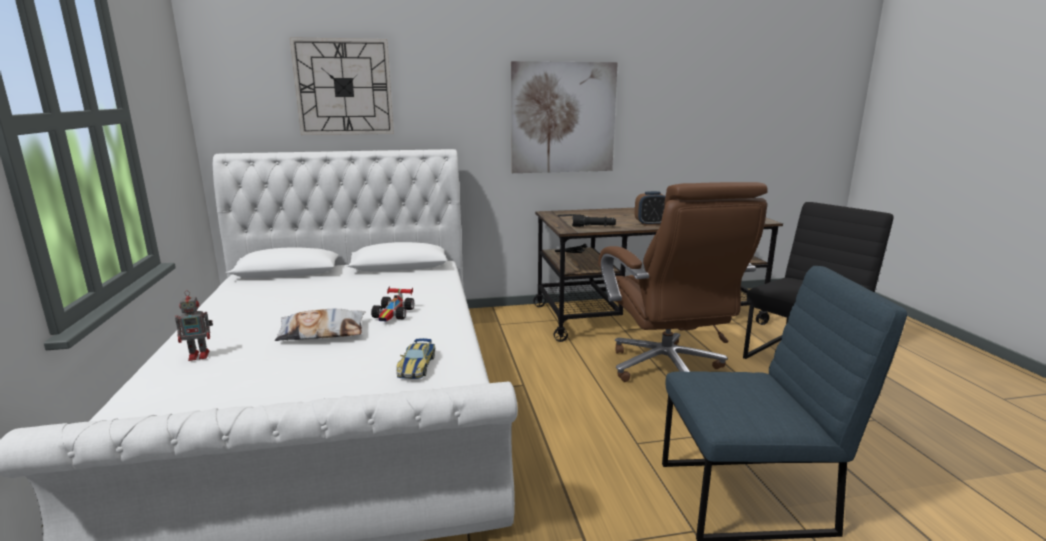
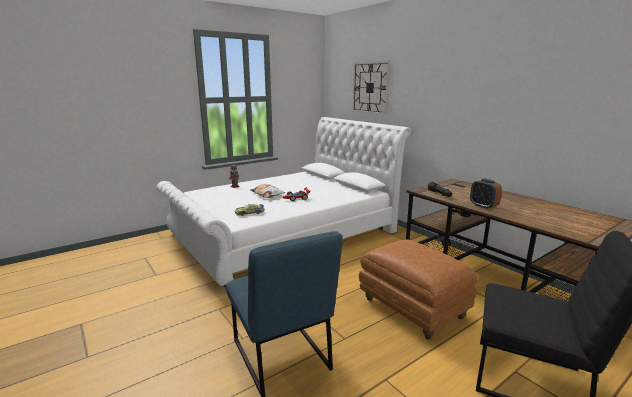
camera: 65 degrees right, 0 degrees up
picture [511,61,618,173] -> none
brown office chair [598,182,768,382] -> brown ottoman [359,239,478,339]

